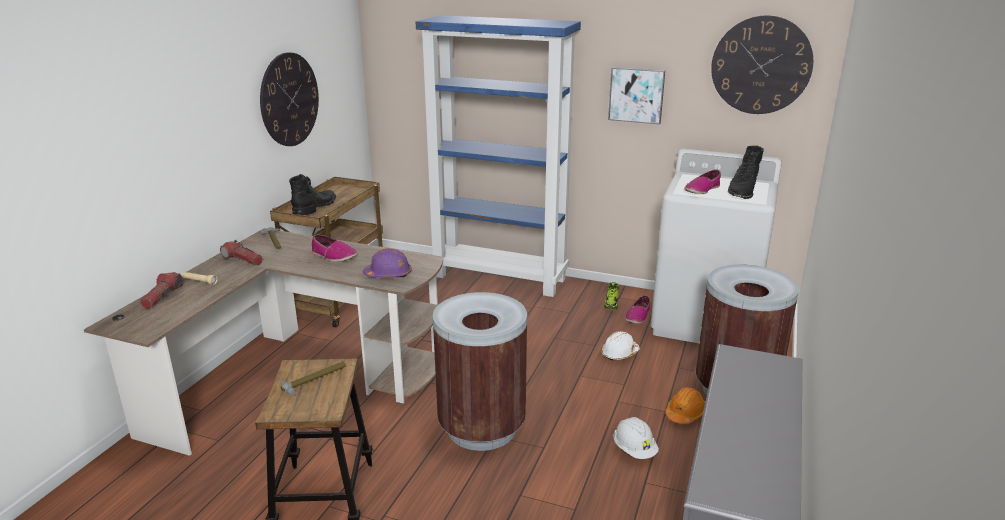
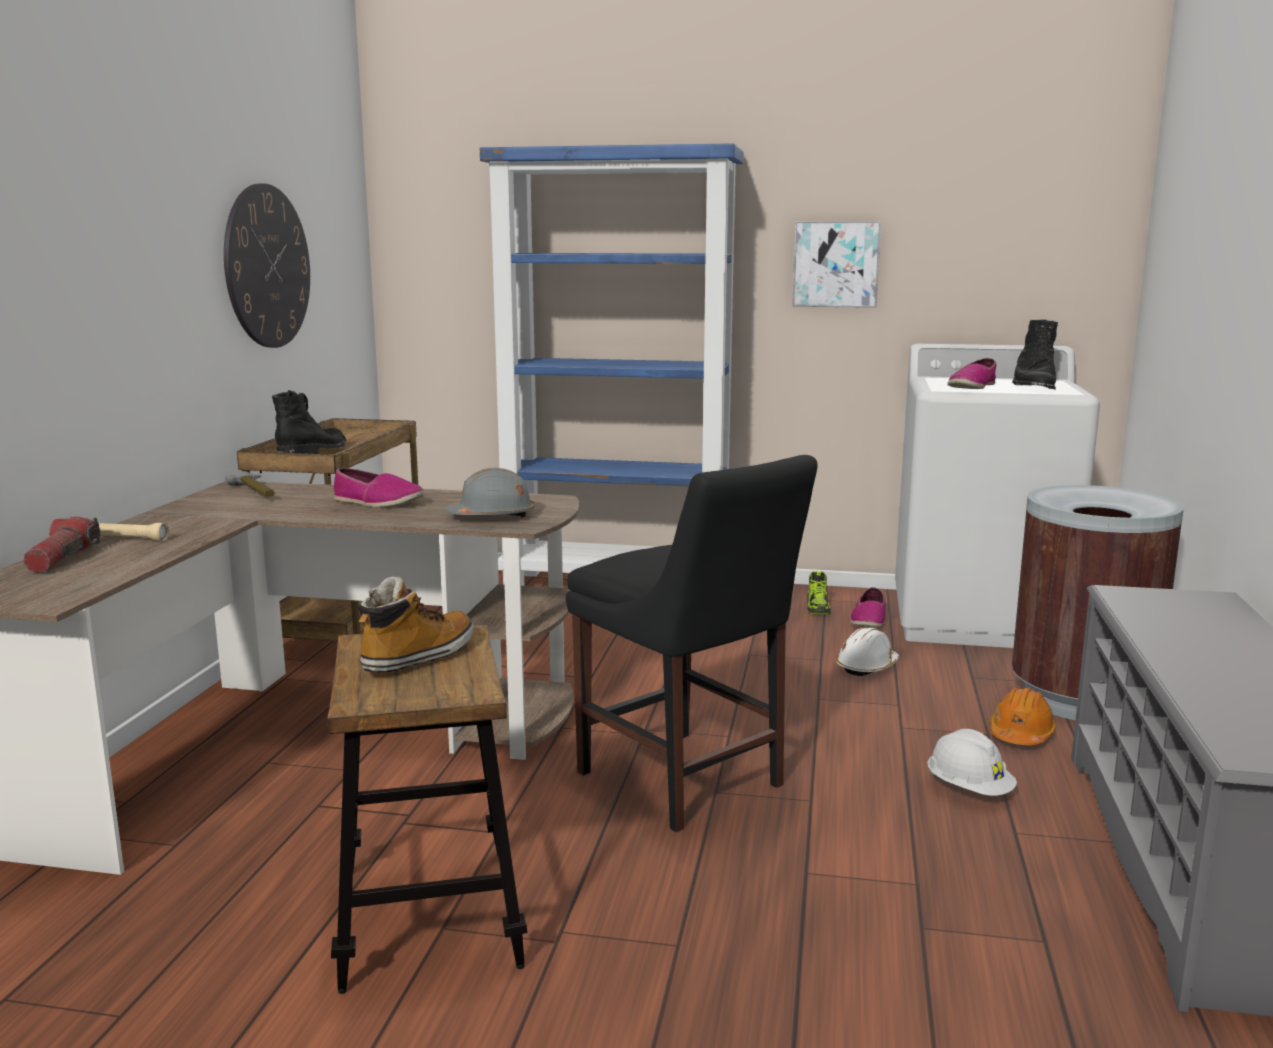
camera: 10 degrees left, 10 degrees down
flashlight [220,240,262,266] -> none
hammer [281,361,346,396] -> boot [358,576,474,673]
purple hard hat [363,248,412,278] -> grey hard hat [446,468,535,518]
brown trash can [433,292,527,451] -> black chair [566,455,818,832]
wall clock [711,16,813,114] -> none

